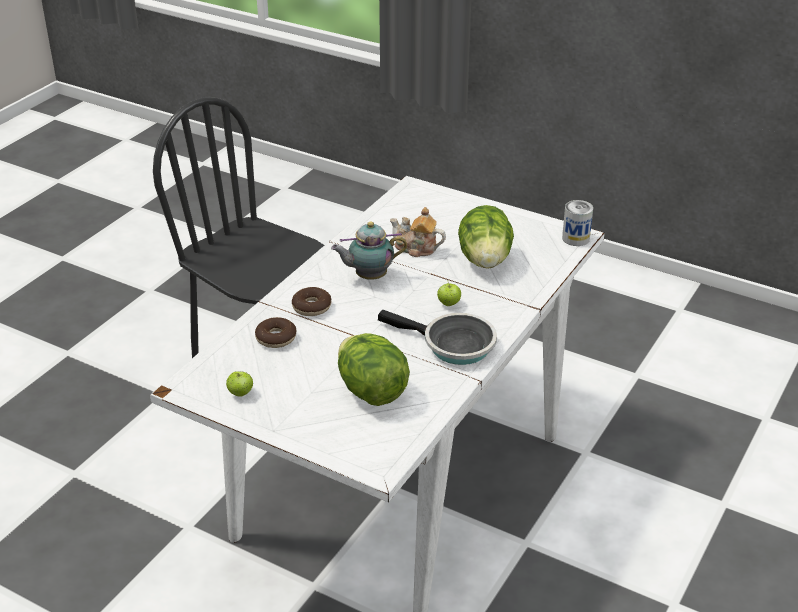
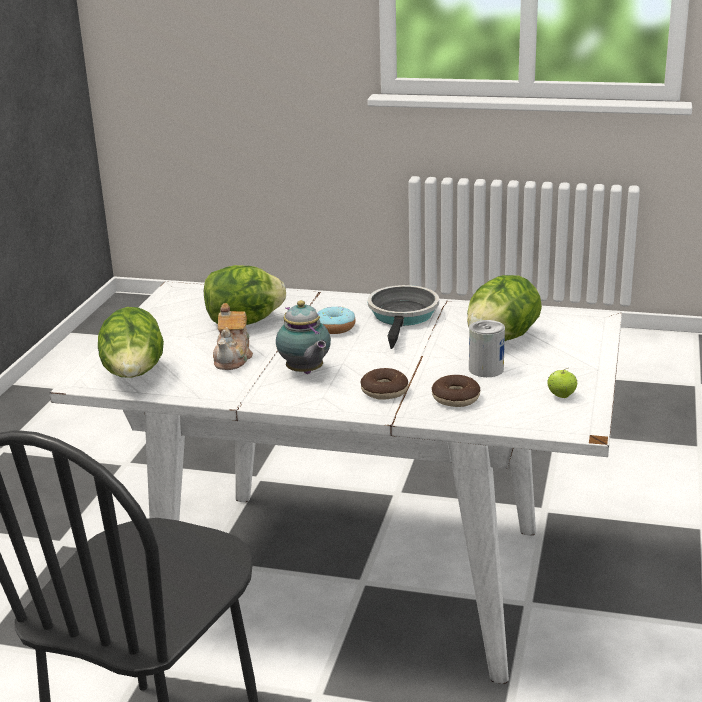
camera: 105 degrees left, 10 degrees down
apple [437,282,461,306] -> donut [317,307,356,334]
can [562,200,593,246] -> can moved to [469,320,505,377]
none -> lettuce [98,307,164,378]

